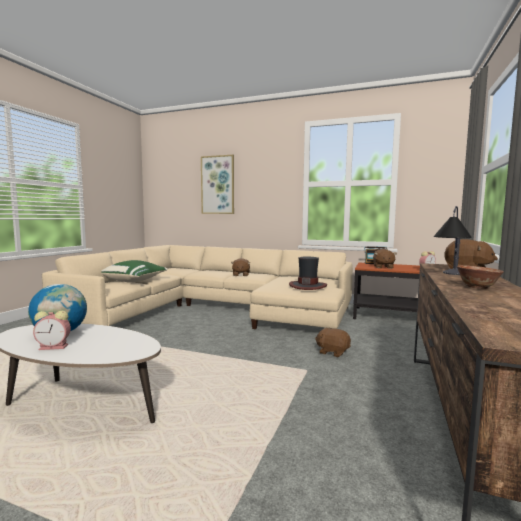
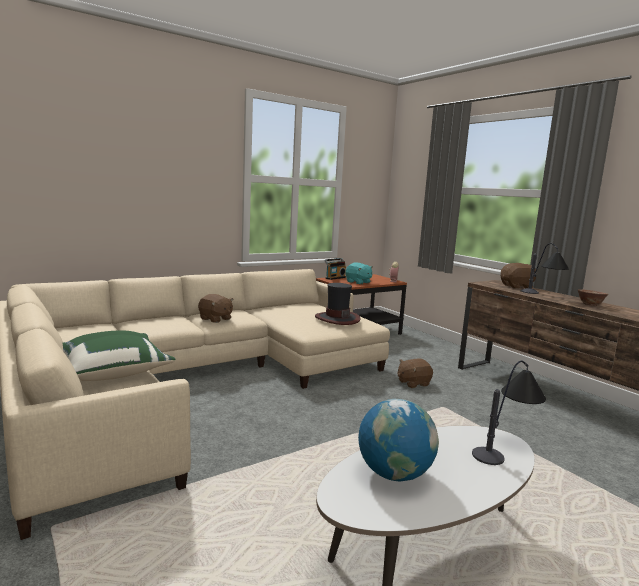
camera: 55 degrees left, 5 degrees up
alarm clock [33,311,71,350] -> none
picture [201,155,234,214] -> none
brown plush toy [373,249,397,269] -> turquoise plush toy [345,262,373,285]
none -> table lamp [472,360,546,465]

